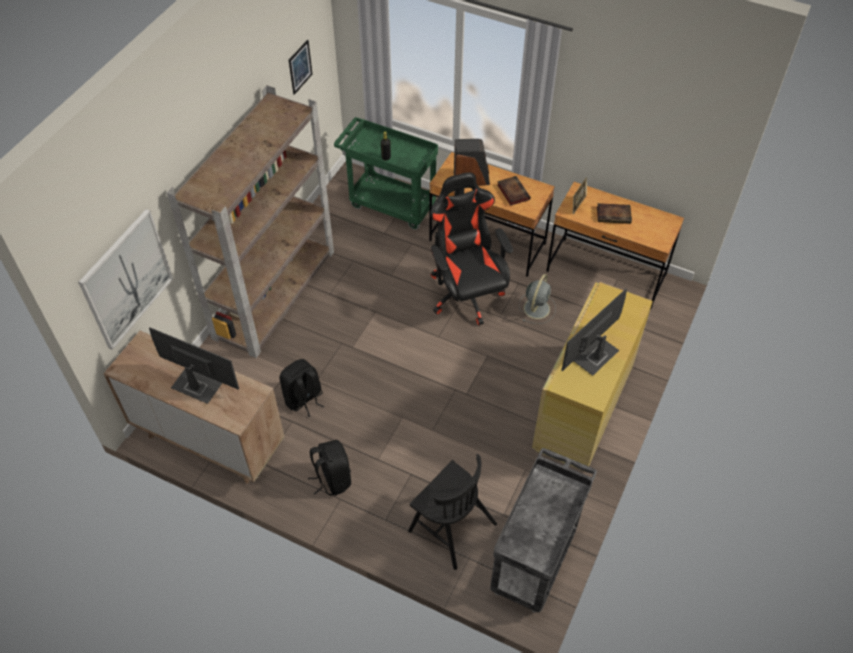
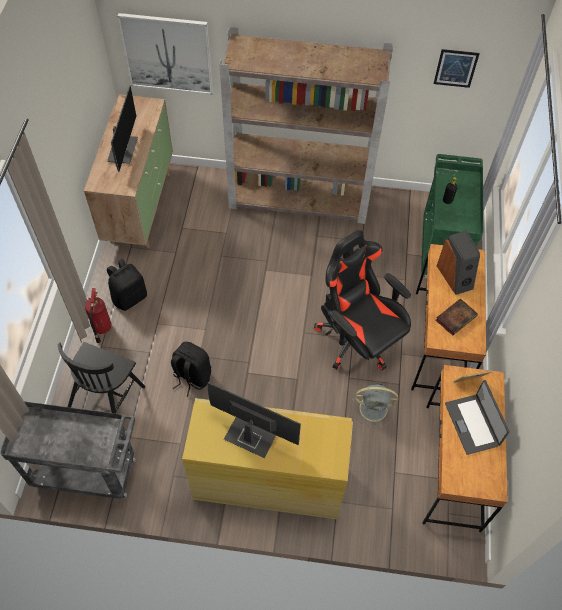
camera: 70 degrees right, 5 degrees up
black backpack [280,359,325,417] -> black backpack moved to [171,342,211,397]
black office chair [430,172,513,325] -> black office chair turned 90 degrees counterclockwise [314,230,411,370]
book [597,203,632,224] -> laptop [445,380,510,455]
none -> fire extinguisher [85,288,111,343]

